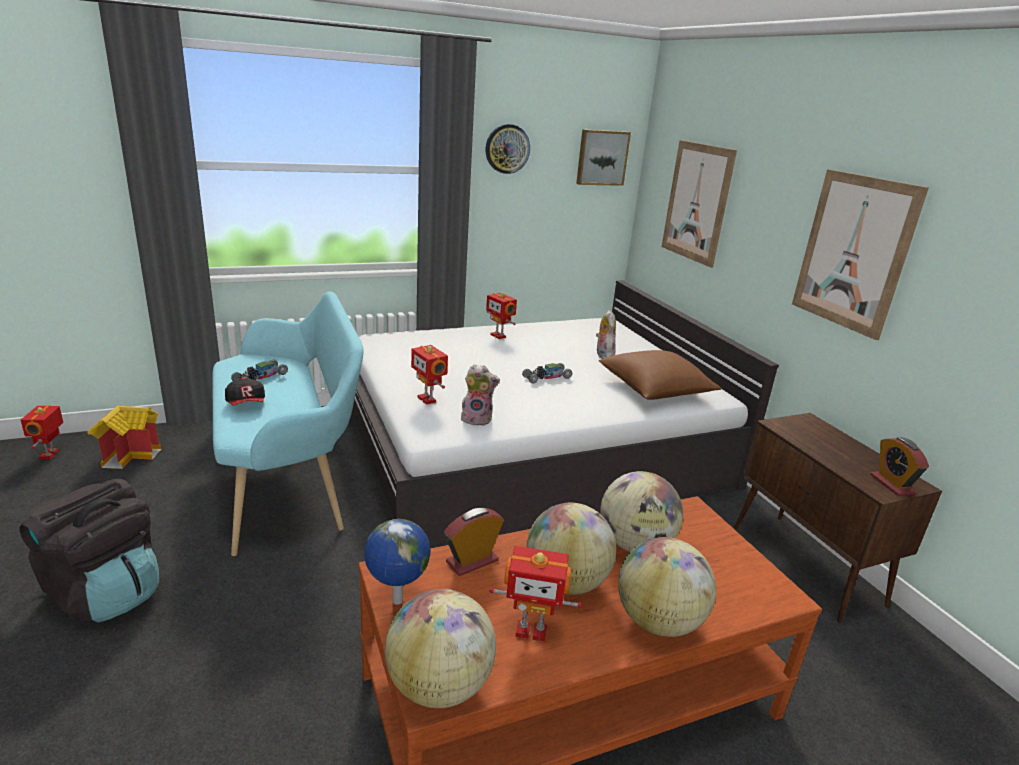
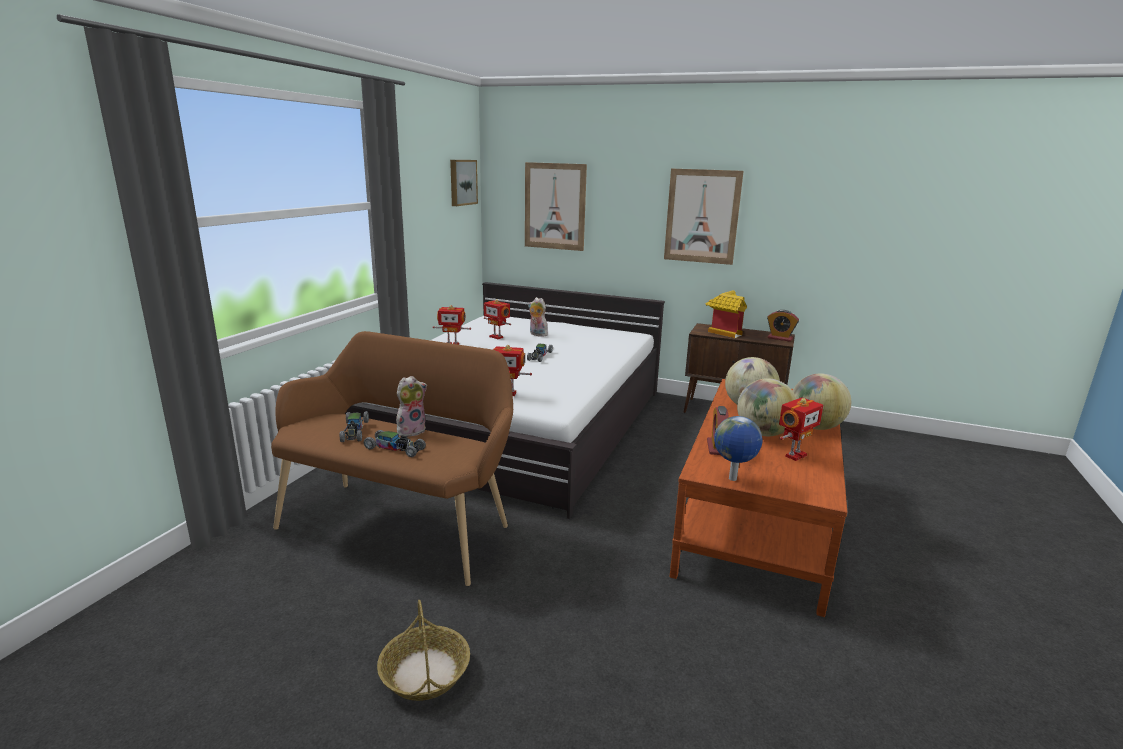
camera: 45 degrees left, 5 degrees down
black backpack [19,479,159,624] -> basket [377,600,470,701]
toy robot [21,405,63,459] -> toy robot moved to [484,299,511,339]
toy house [88,406,161,469] -> toy house moved to [706,290,747,338]
turquoise bench [212,291,364,556] -> brown bench [271,331,513,586]
cap [225,378,265,406] -> toy car [364,430,426,457]
globe [385,589,496,708] -> none
plush toy [461,364,500,426] -> plush toy moved to [396,376,427,437]
wall clock [485,124,530,174] -> none
brown pillow [599,350,721,400] -> none

